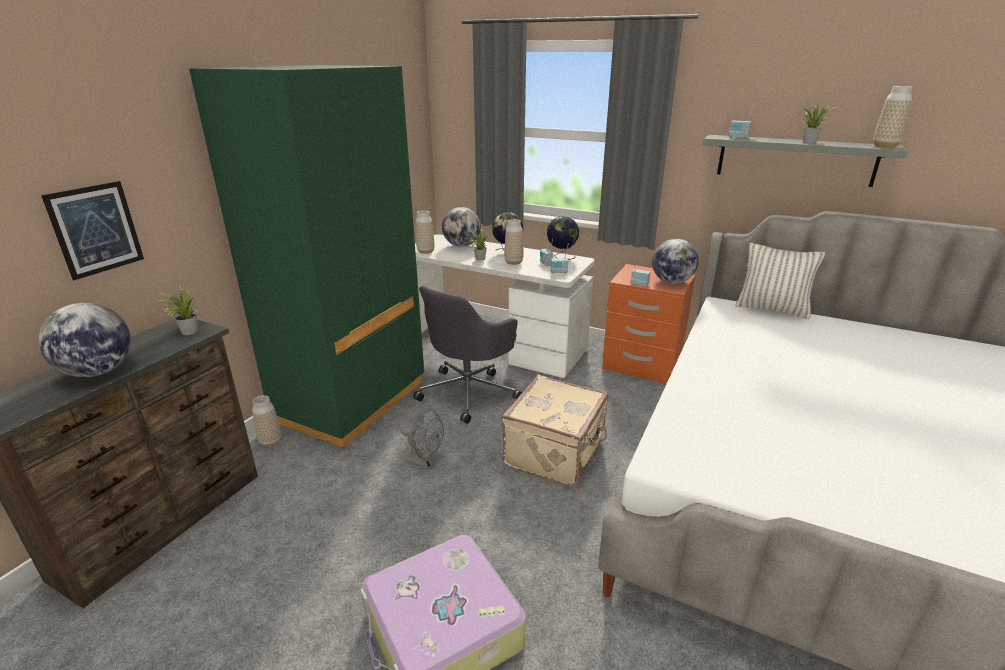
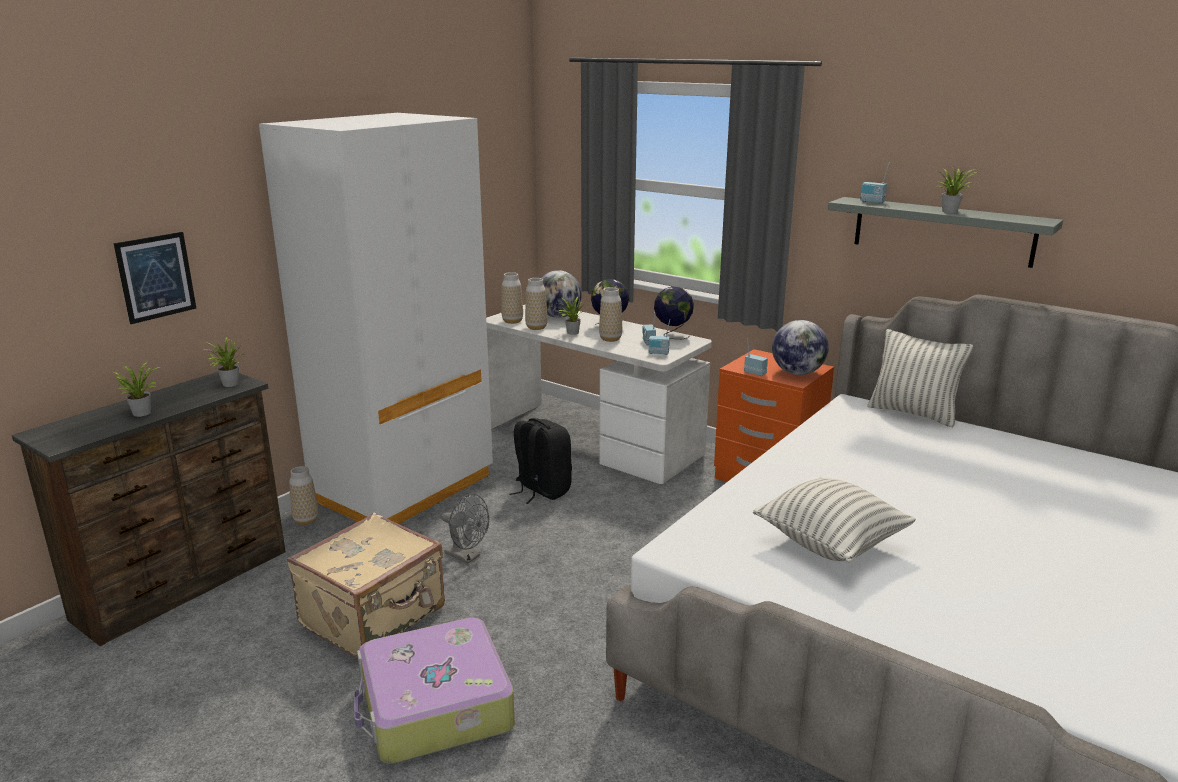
camera: 10 degrees right, 5 degrees down
globe [38,303,131,377] -> potted plant [113,362,160,417]
green wardrobe [189,65,424,448] -> white wardrobe [259,113,493,524]
grey office chair [413,286,522,424] -> black backpack [510,418,572,504]
beige suitcase [502,375,608,487] -> beige suitcase moved to [287,512,445,658]
vase [873,86,913,148] -> vase moved to [525,278,548,330]
none -> pillow [753,477,916,562]

